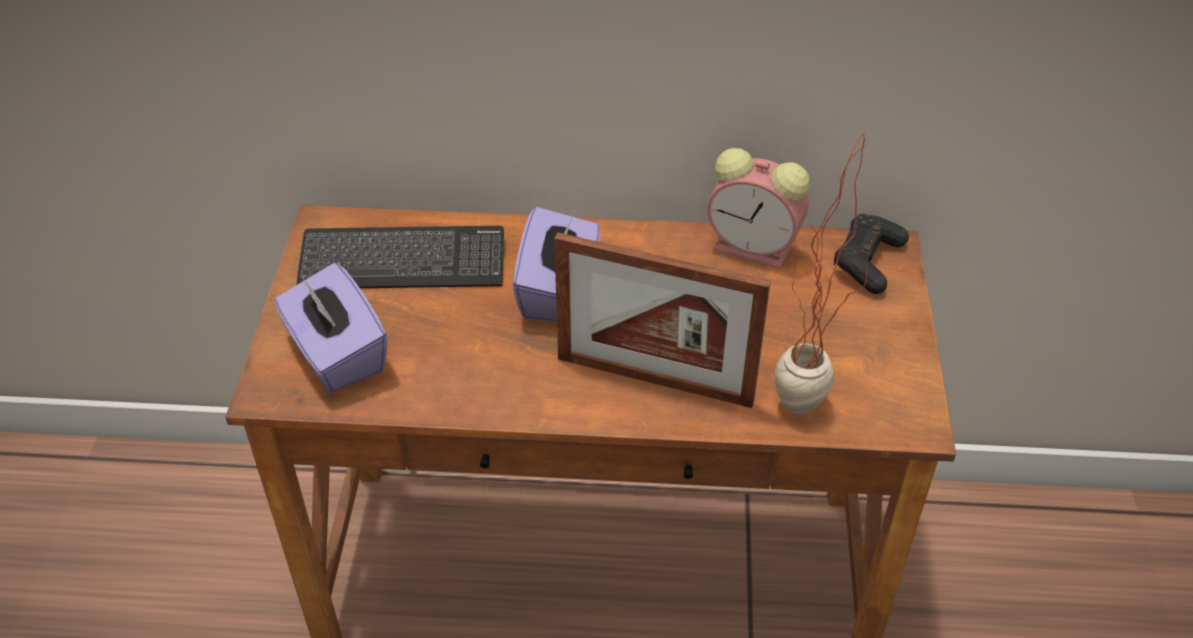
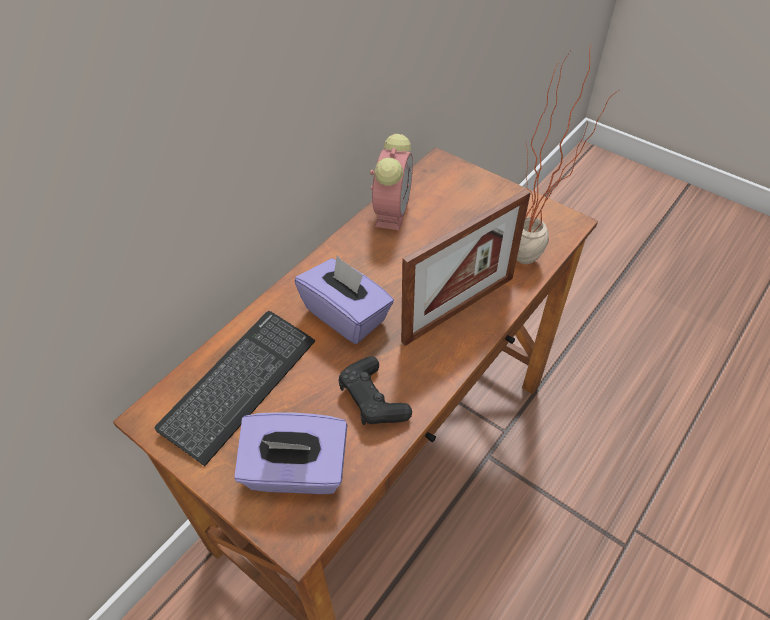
camera: 55 degrees left, 5 degrees up
alarm clock [707,148,810,269] -> alarm clock turned 45 degrees counterclockwise [370,134,413,231]
black game controller [834,214,909,294] -> black game controller moved to [339,356,412,425]

